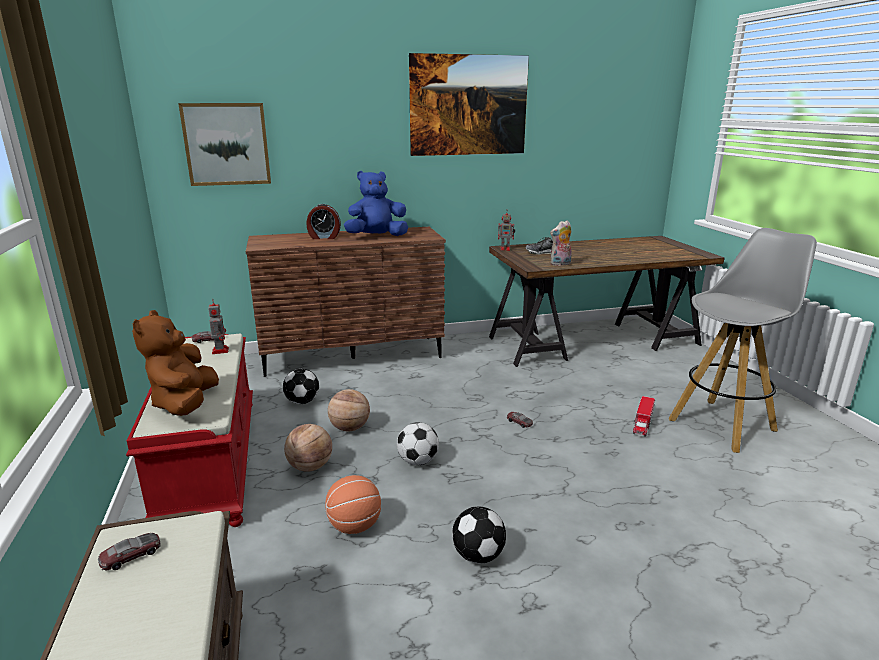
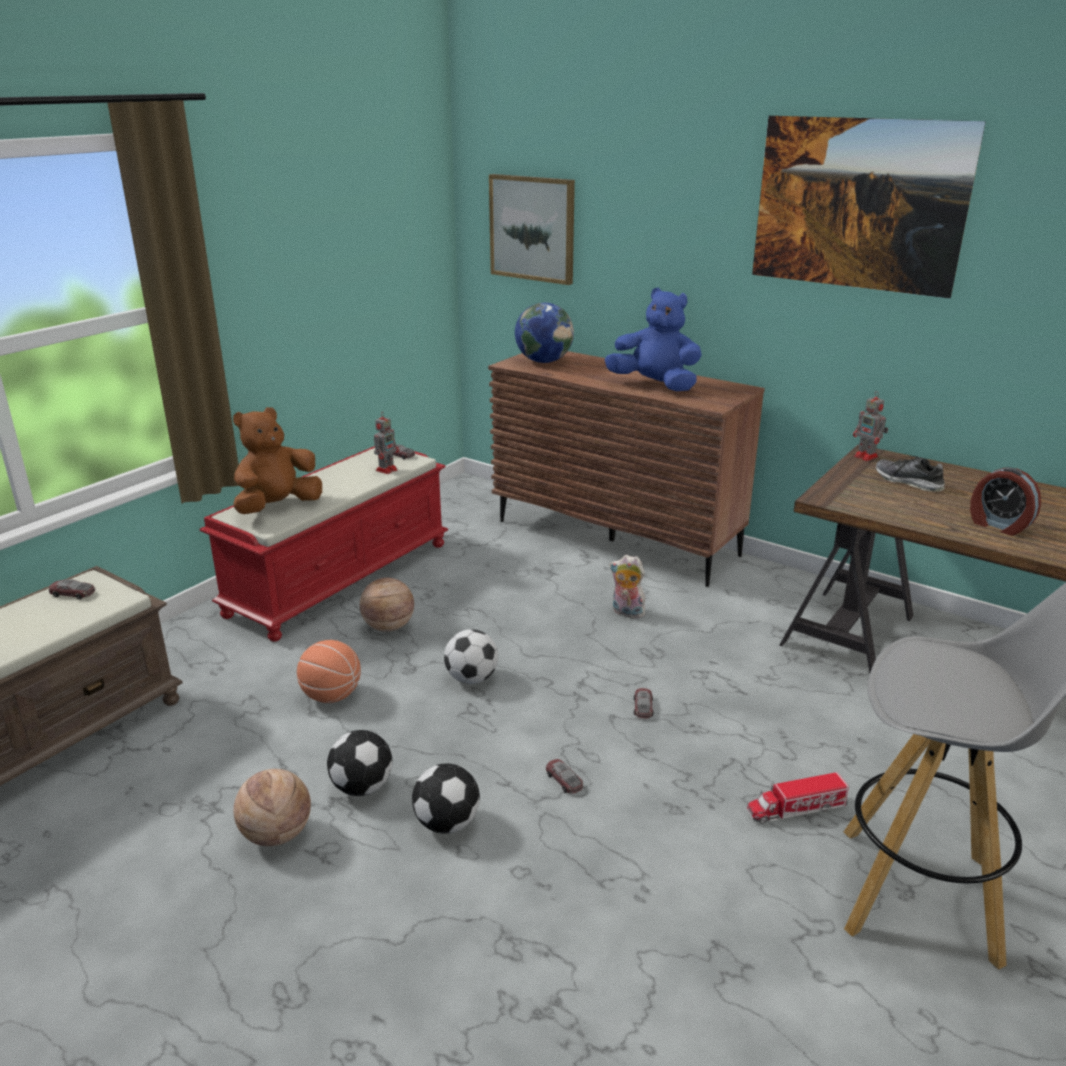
camera: 50 degrees right, 5 degrees up
football [283,369,319,404] -> football moved to [412,763,480,834]
alarm clock [307,204,341,239] -> alarm clock moved to [970,467,1041,536]
basketball [328,389,370,431] -> basketball moved to [233,769,311,846]
plush toy [550,221,572,266] -> plush toy moved to [609,555,645,618]
none -> globe [515,302,574,363]
none -> toy car [546,759,584,794]

